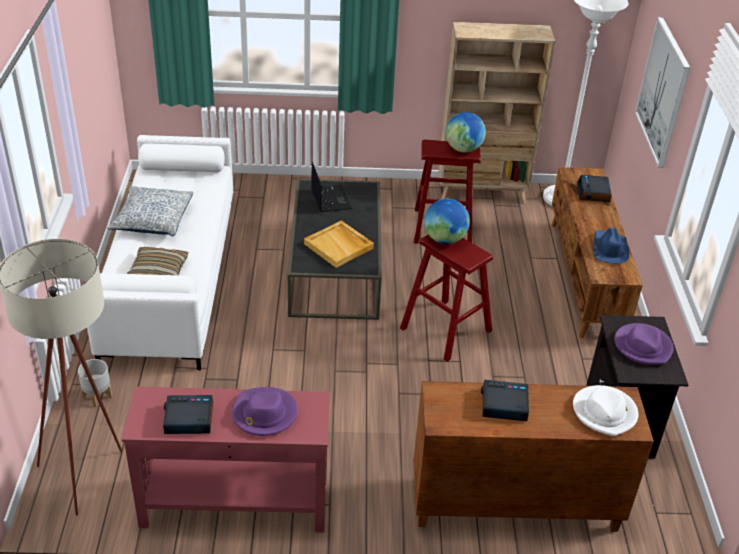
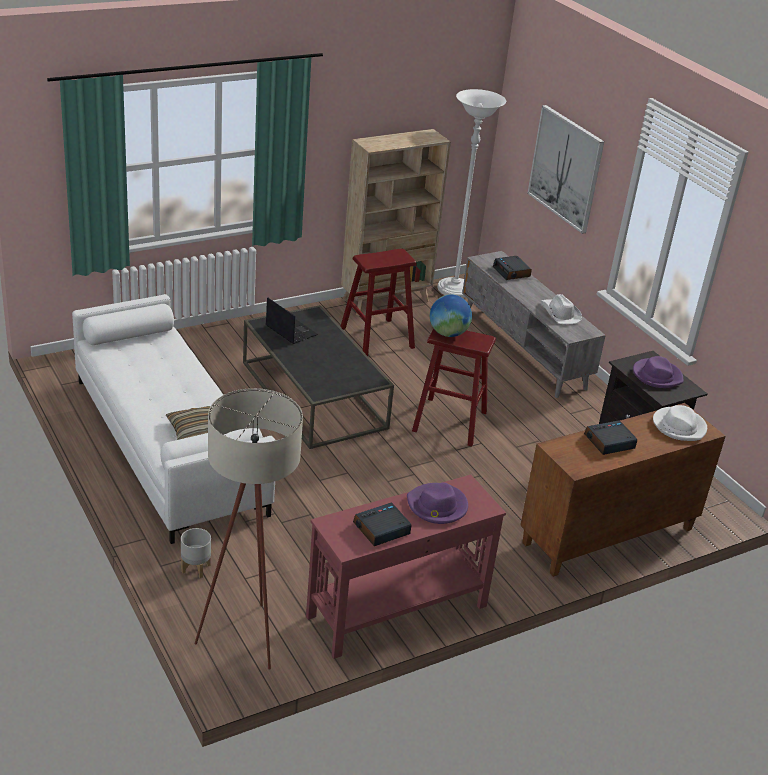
camera: 30 degrees left, 5 degrees down
pillow [107,186,193,236] -> none
beige tray [304,220,374,268] -> none
globe [446,112,486,153] -> none
brown tv stand [552,167,643,338] -> grey tv stand [462,251,606,398]
blue hat [594,228,630,264] -> white hat [541,294,582,324]

